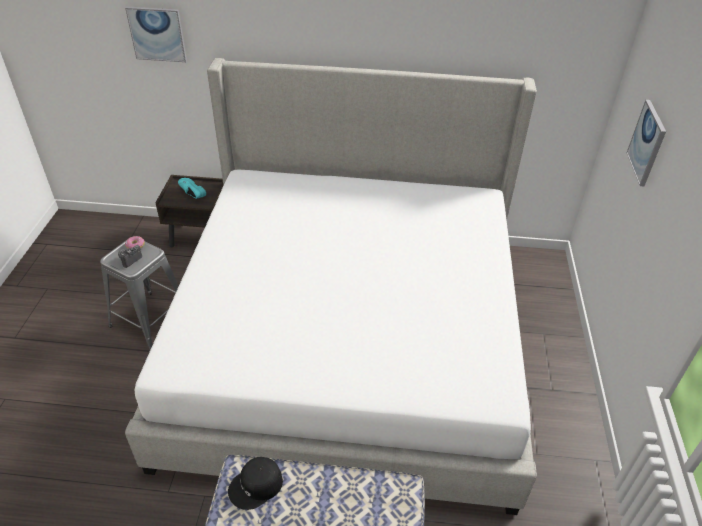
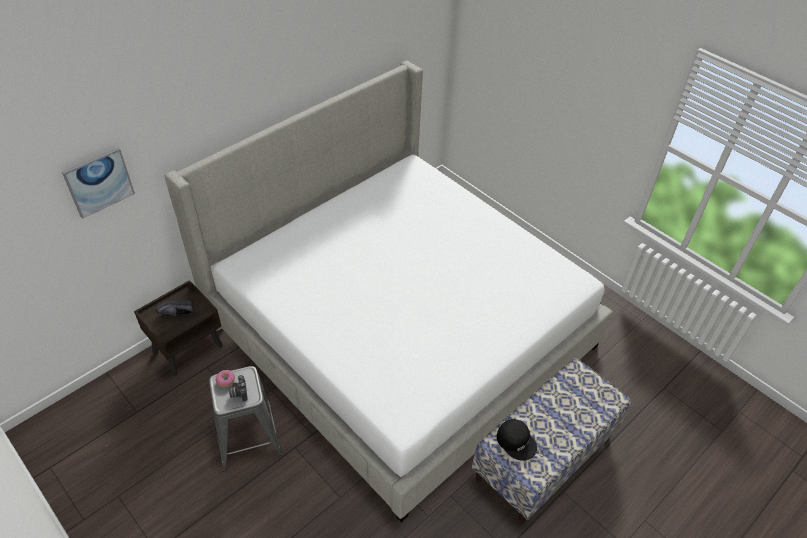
camera: 50 degrees left, 5 degrees up
turquoise shoe [178,178,206,199] -> black shoe [155,300,194,316]
black cap [228,457,283,510] -> black cap turned 45 degrees counterclockwise [497,419,537,461]
picture [627,100,666,186] -> none

